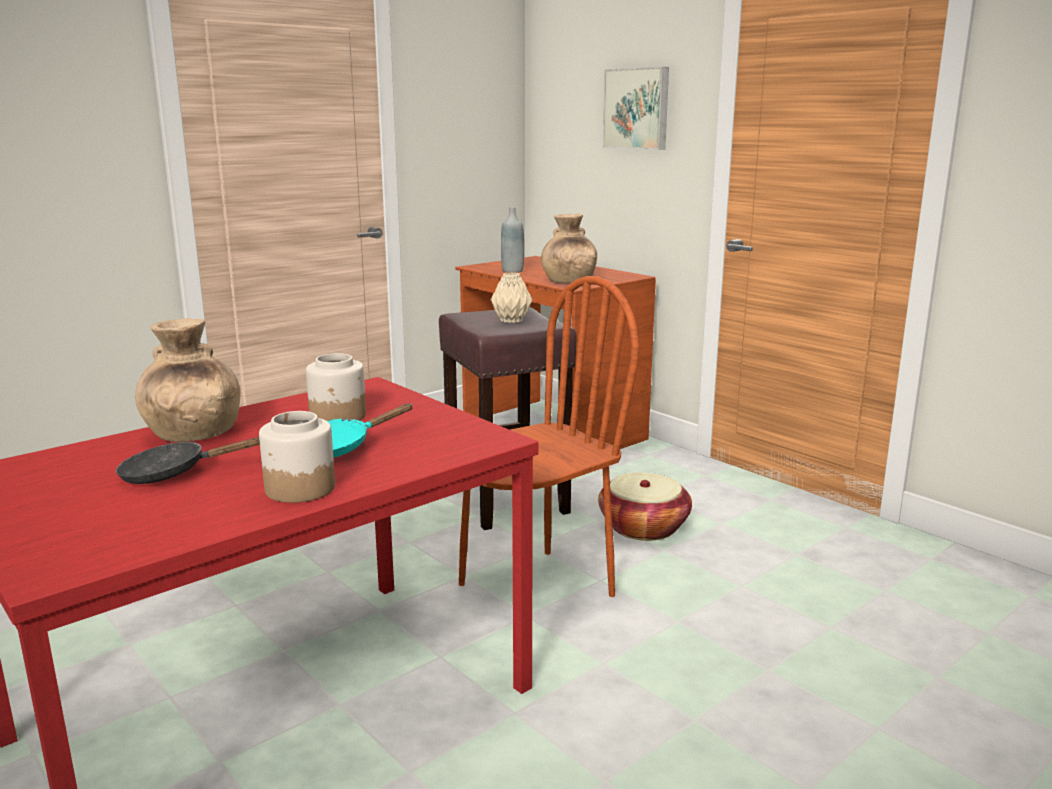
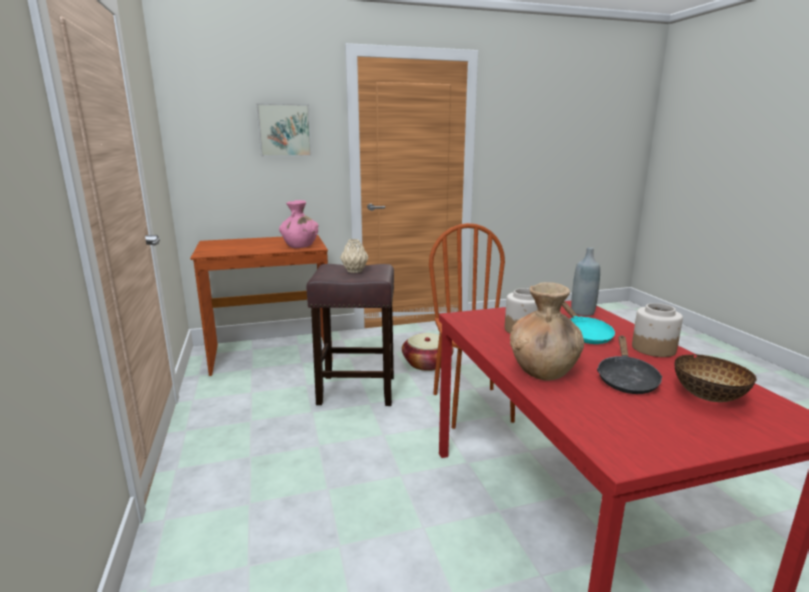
camera: 65 degrees left, 0 degrees up
grey bottle [501,207,524,273] -> grey bottle moved to [571,247,600,316]
brown vase [541,214,597,283] -> pink vase [279,200,319,248]
none -> bowl [674,354,757,402]

